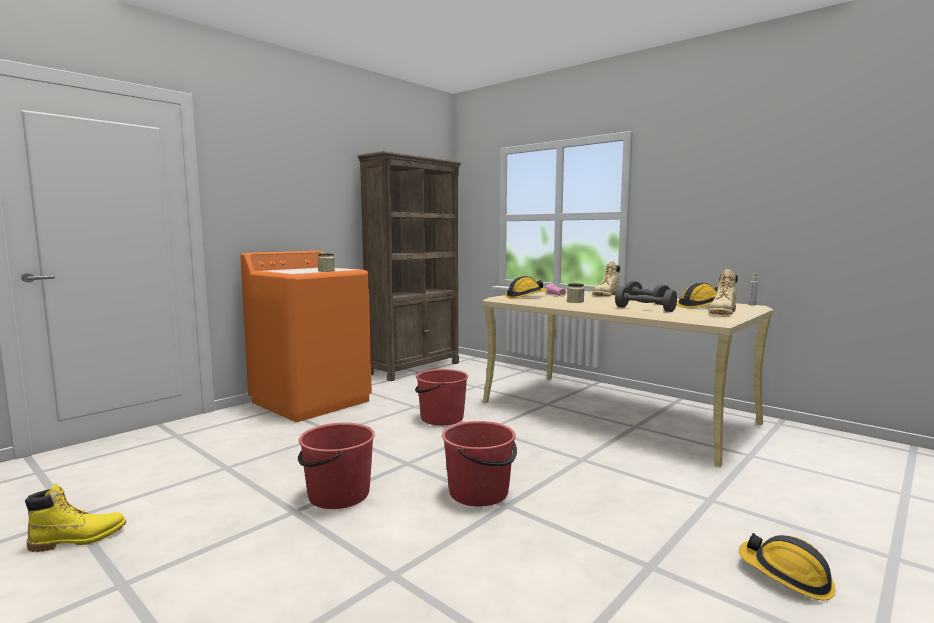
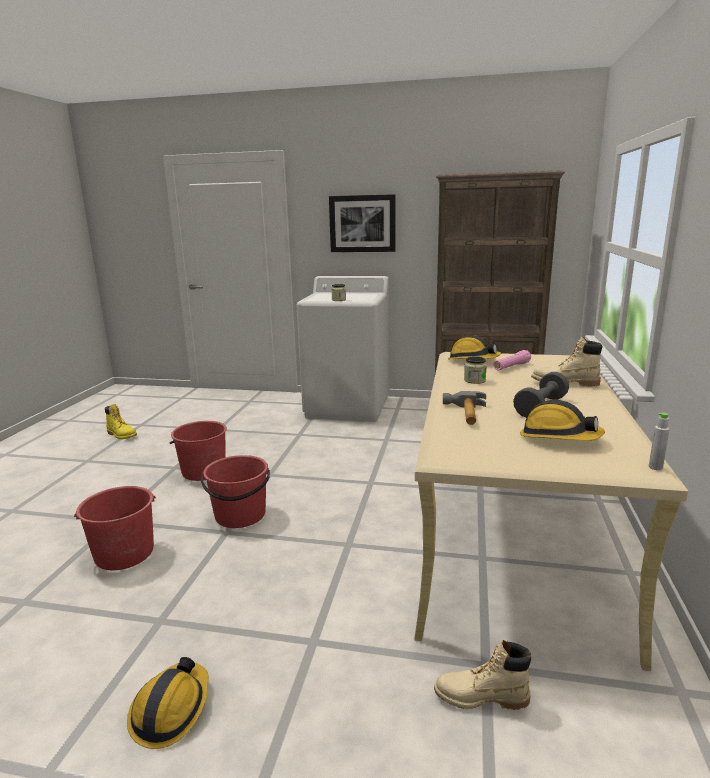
camera: 60 degrees right, 10 degrees up
orange washing machine [241,251,372,422] -> white washing machine [297,276,390,422]
red bucket [415,369,468,425] -> red bucket moved to [74,486,156,570]
grey dumbbell [615,286,677,312] -> hammer [443,391,486,425]
beige boot [708,269,738,315] -> beige boot moved to [434,640,531,710]
none -> picture [329,194,396,252]

